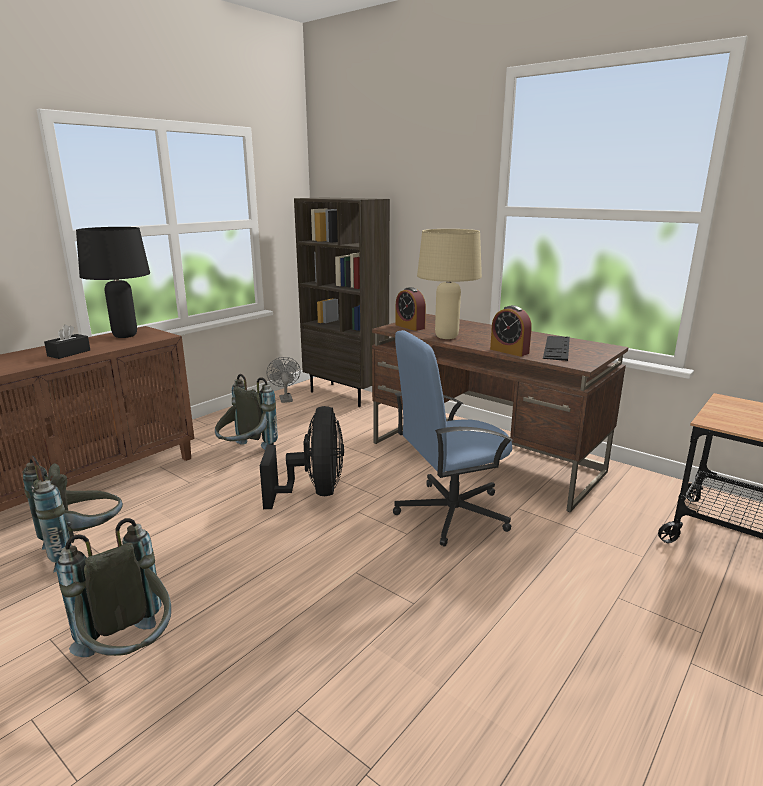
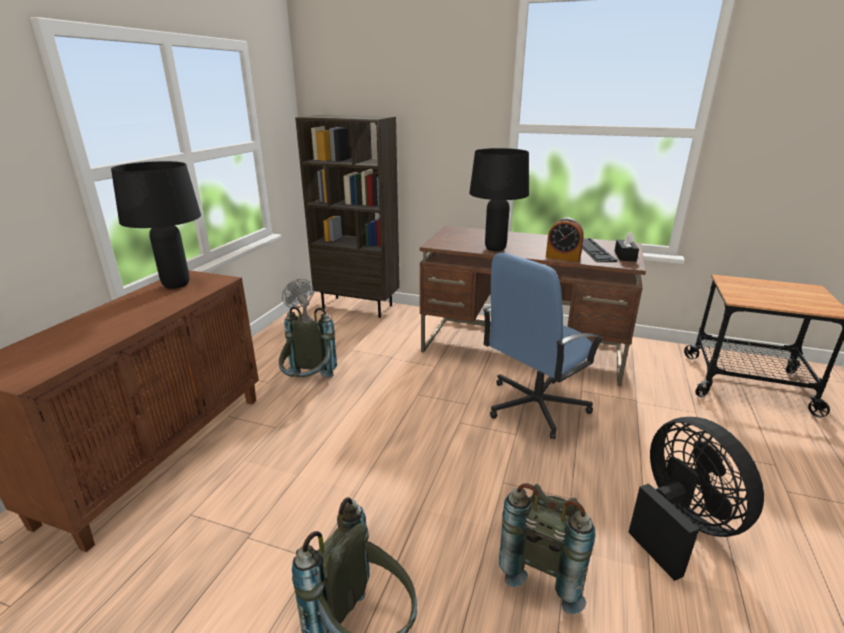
camera: 20 degrees left, 5 degrees up
grey backpack [22,456,123,573] -> grey backpack moved to [499,483,595,614]
black tissue box [44,324,90,359] -> black tissue box moved to [614,232,639,261]
black fan [260,406,344,509] -> black fan moved to [628,417,764,581]
alarm clock [395,287,426,331] -> none
beige table lamp [417,229,482,339] -> black table lamp [469,148,529,251]

